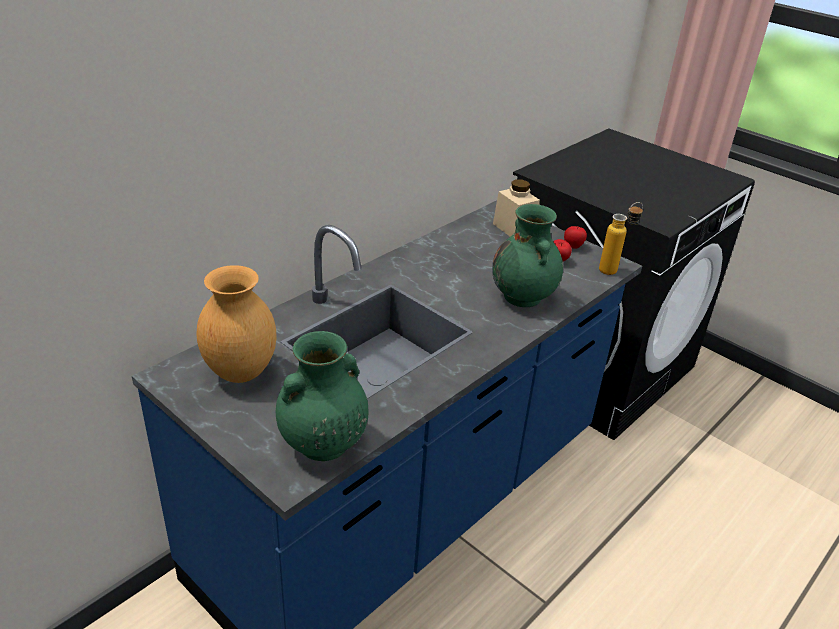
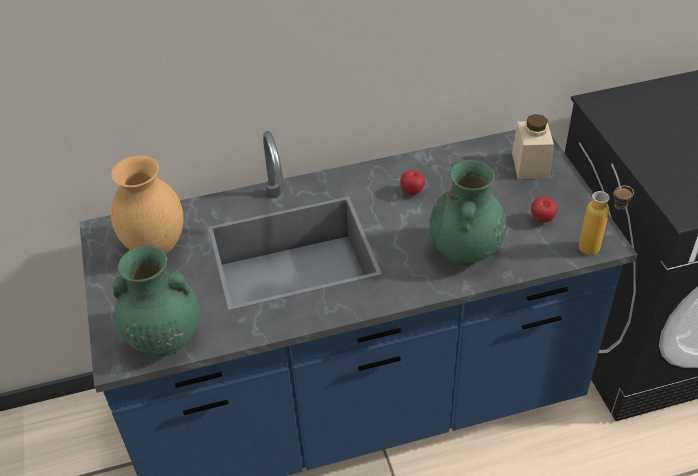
camera: 35 degrees right, 10 degrees up
apple [564,226,587,249] -> apple moved to [400,170,425,196]

